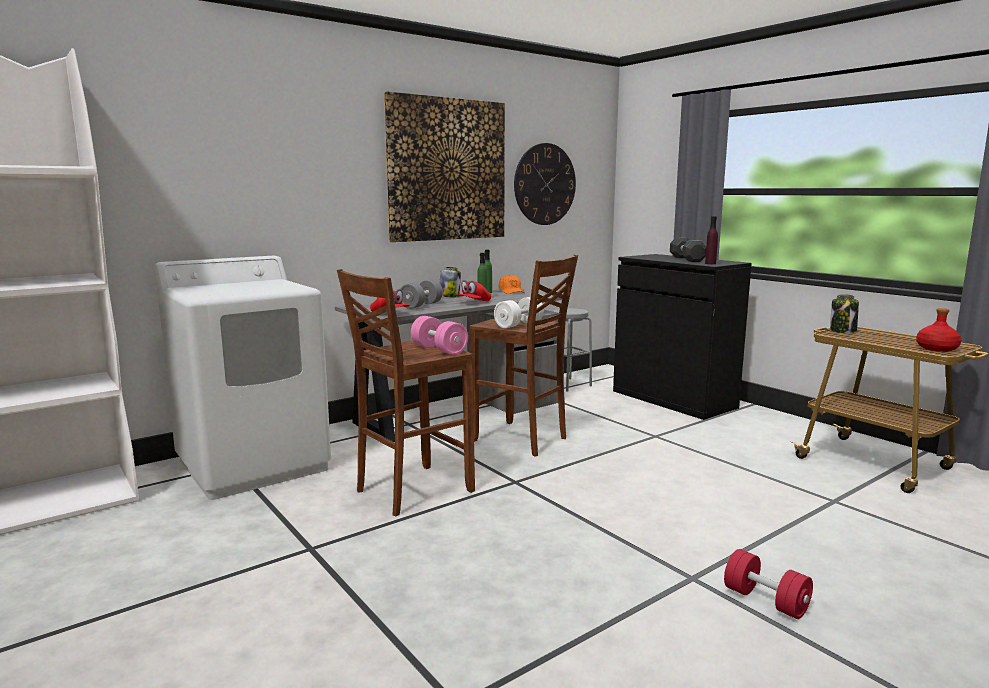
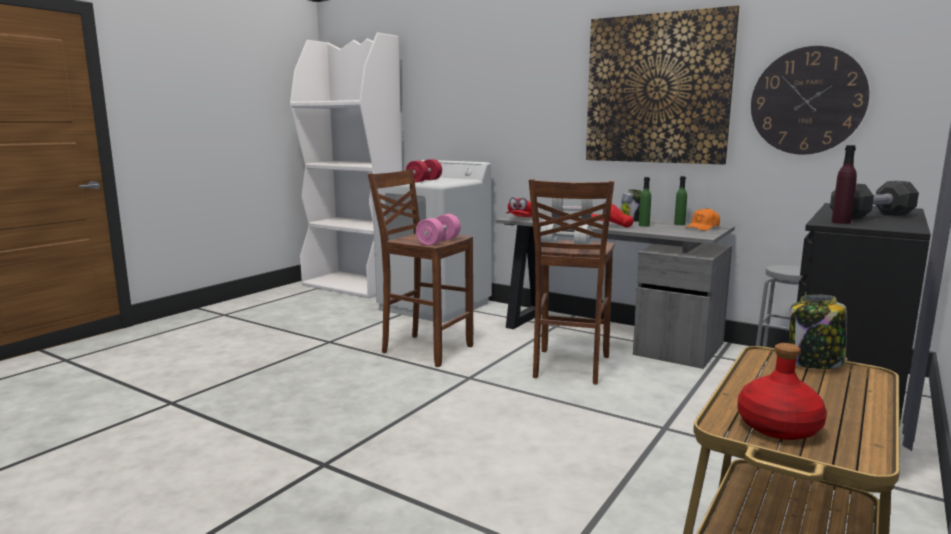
camera: 70 degrees right, 0 degrees up
red dumbbell [724,549,813,619] -> red dumbbell moved to [406,159,442,183]

